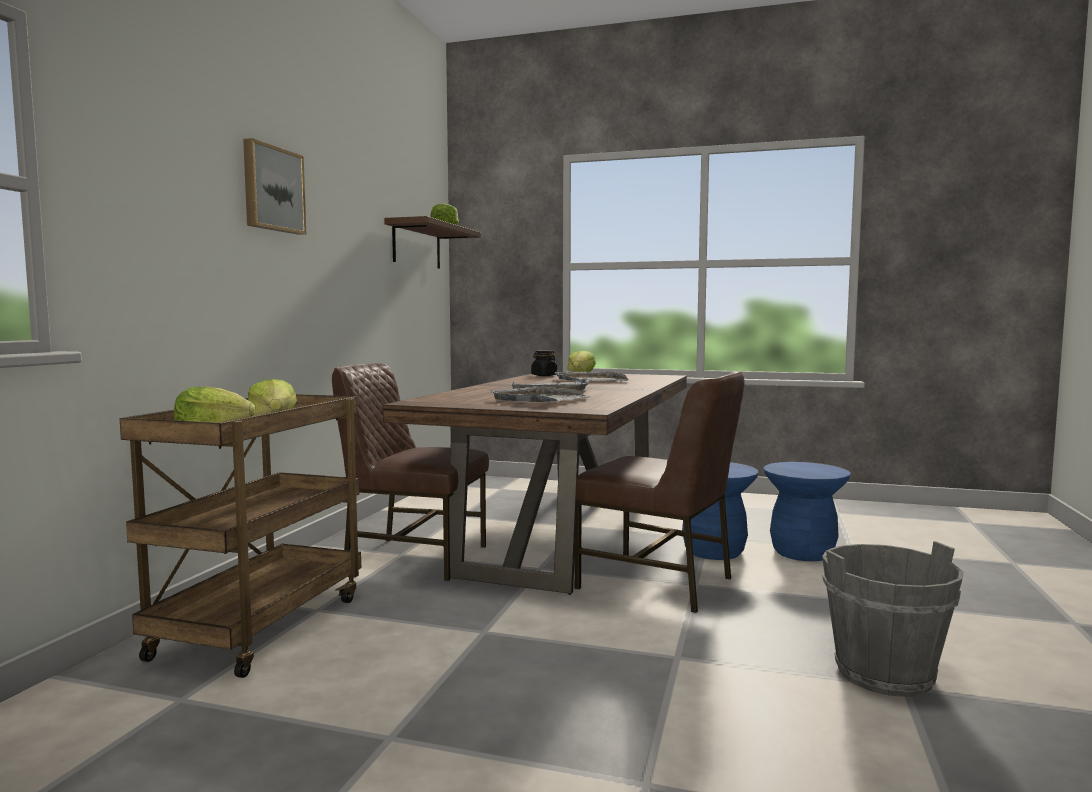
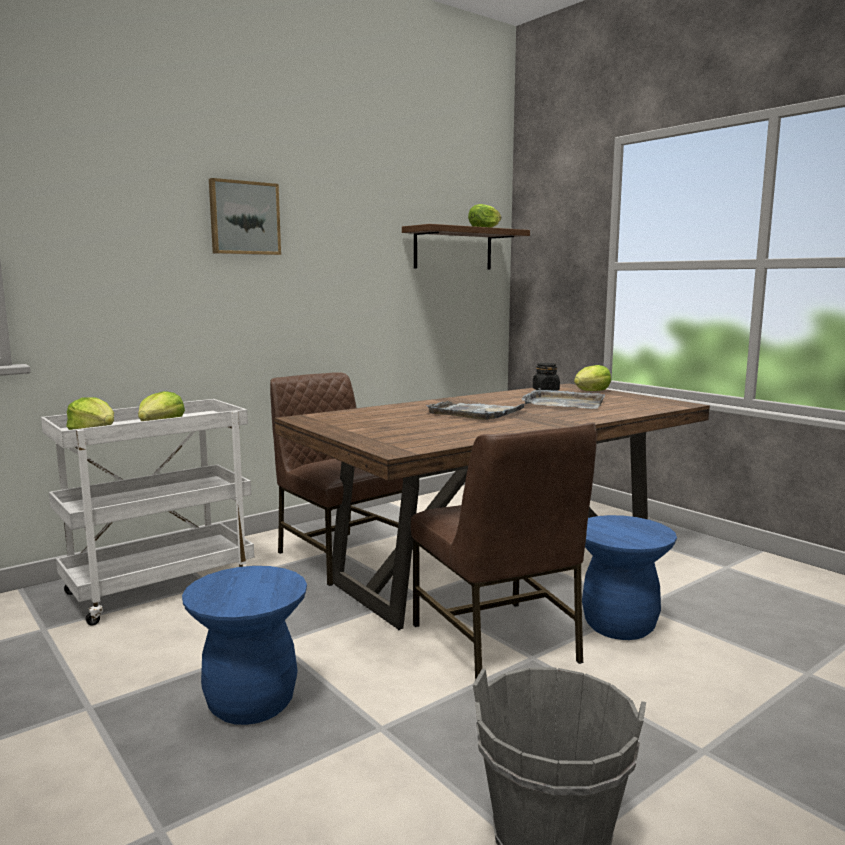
camera: 35 degrees right, 5 degrees up
brown cart [120,394,361,678] -> white cart [41,399,254,625]
grey tray [490,386,593,402] -> none
blue stool [763,462,851,561] -> blue stool moved to [182,566,307,725]

